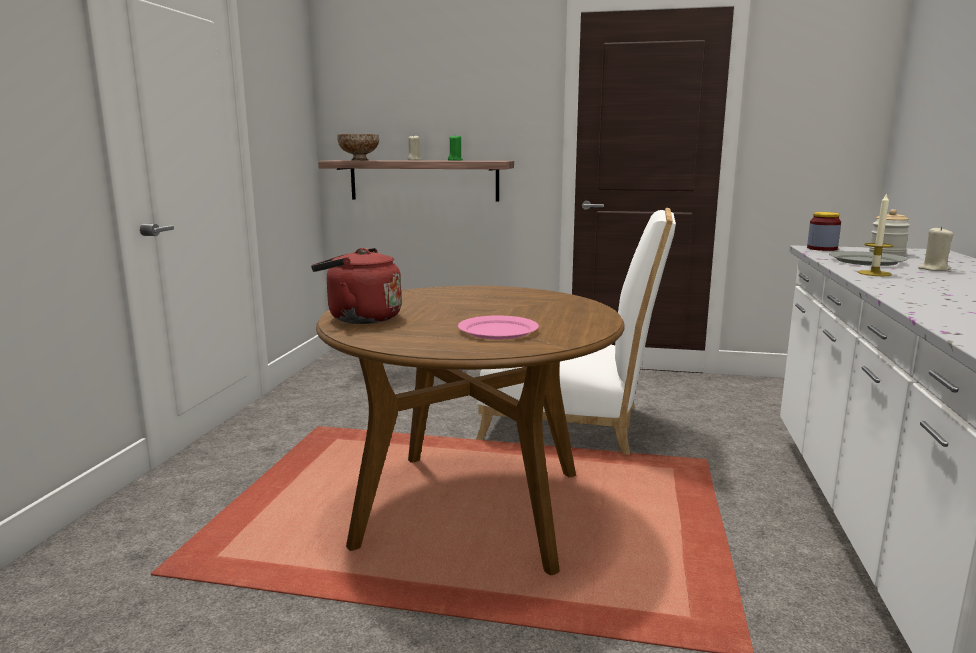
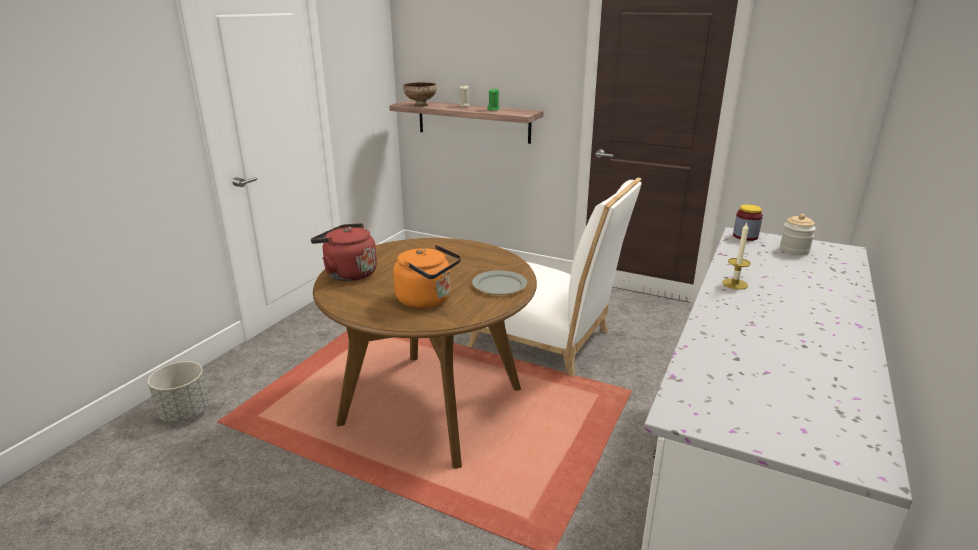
camera: 15 degrees right, 10 degrees up
pink plate [458,315,539,339] -> orange kettle [393,245,461,308]
grey plate [829,251,907,266] -> grey plate moved to [472,270,527,295]
beige candle [918,226,954,271] -> none
none -> grey planter [148,361,210,422]

